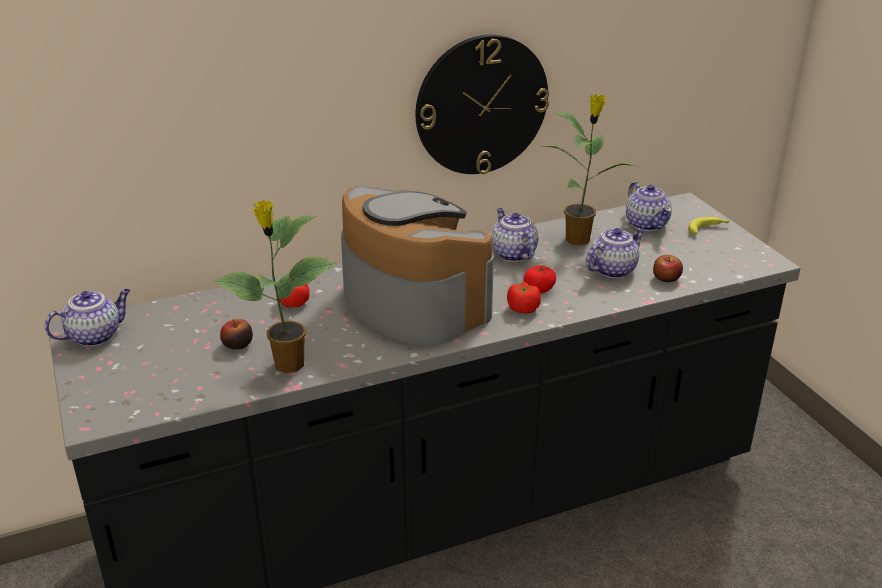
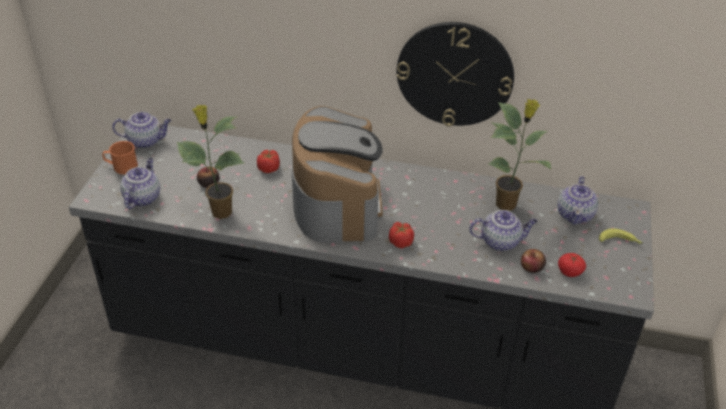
camera: 35 degrees right, 10 degrees up
teapot [491,208,539,262] -> teapot moved to [120,158,160,209]
tomato [524,266,556,293] -> tomato moved to [558,253,586,277]
none -> orange mug [102,141,138,174]

